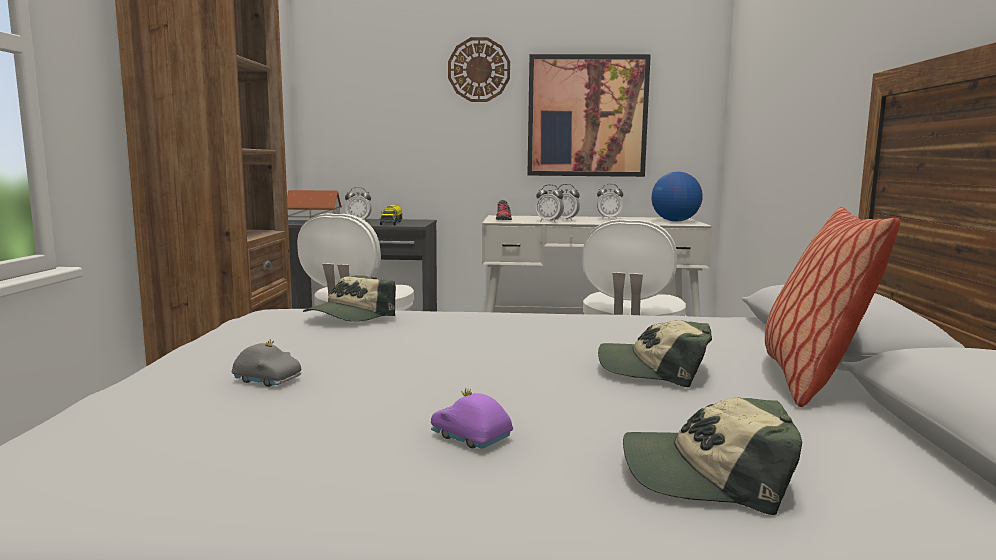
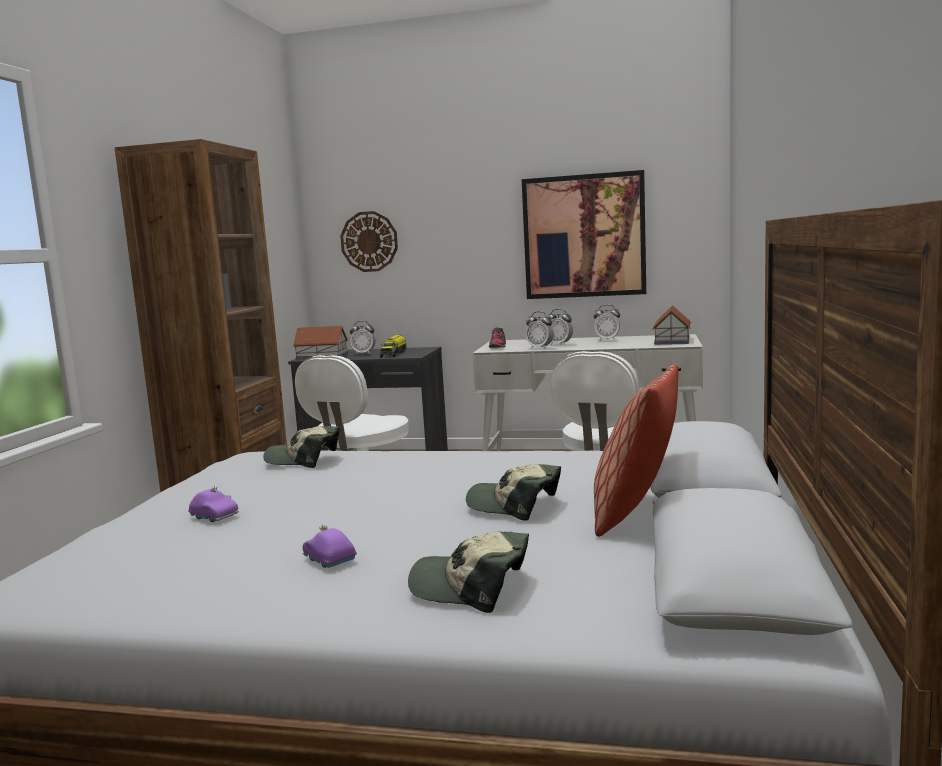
camera: 10 degrees right, 0 degrees up
grey toy car [231,339,301,387] -> purple toy car [188,486,239,522]
cap [303,275,396,322] -> cap turned 60 degrees clockwise [263,426,339,468]
wall clock [448,37,510,102] -> wall clock moved to [340,211,398,272]
globe [651,172,703,222] -> toy house [652,305,691,345]

